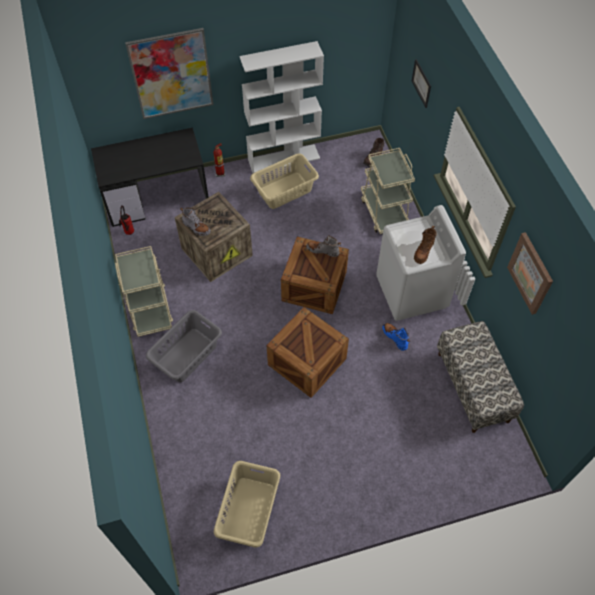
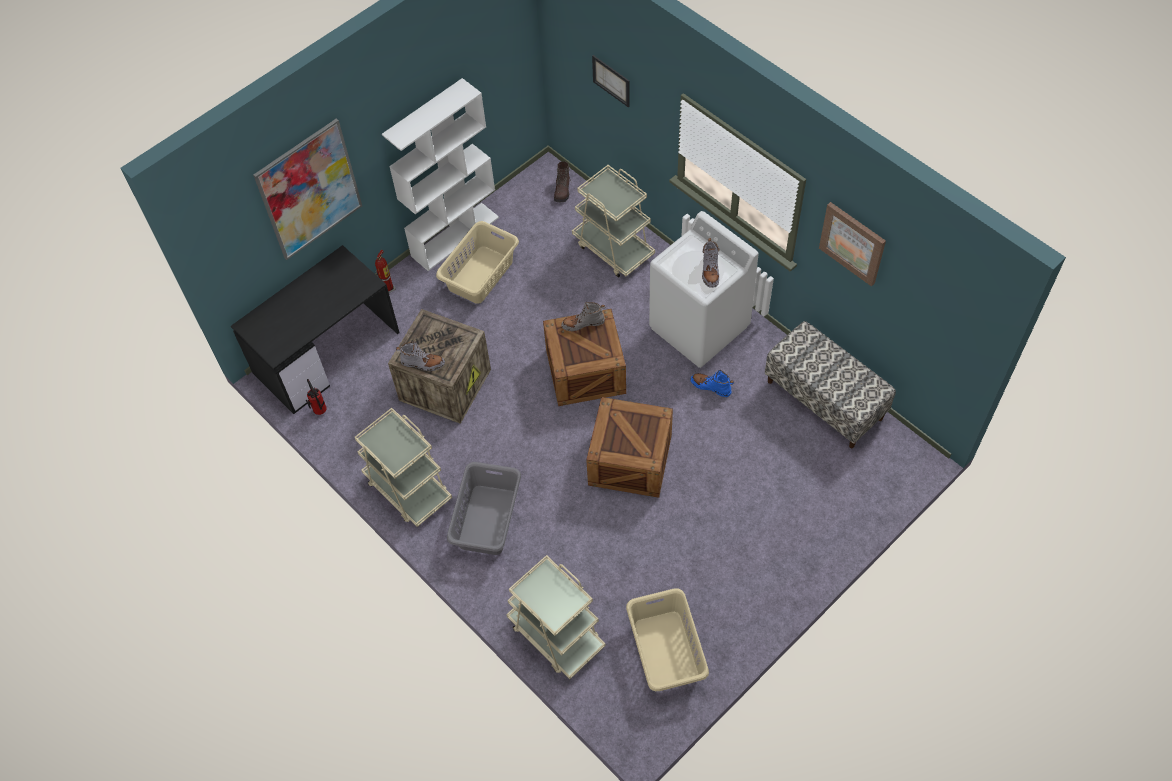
camera: 25 degrees left, 0 degrees up
brown boot [414,226,437,264] -> grey boot [702,238,720,288]
none -> beige cart [506,555,606,679]

